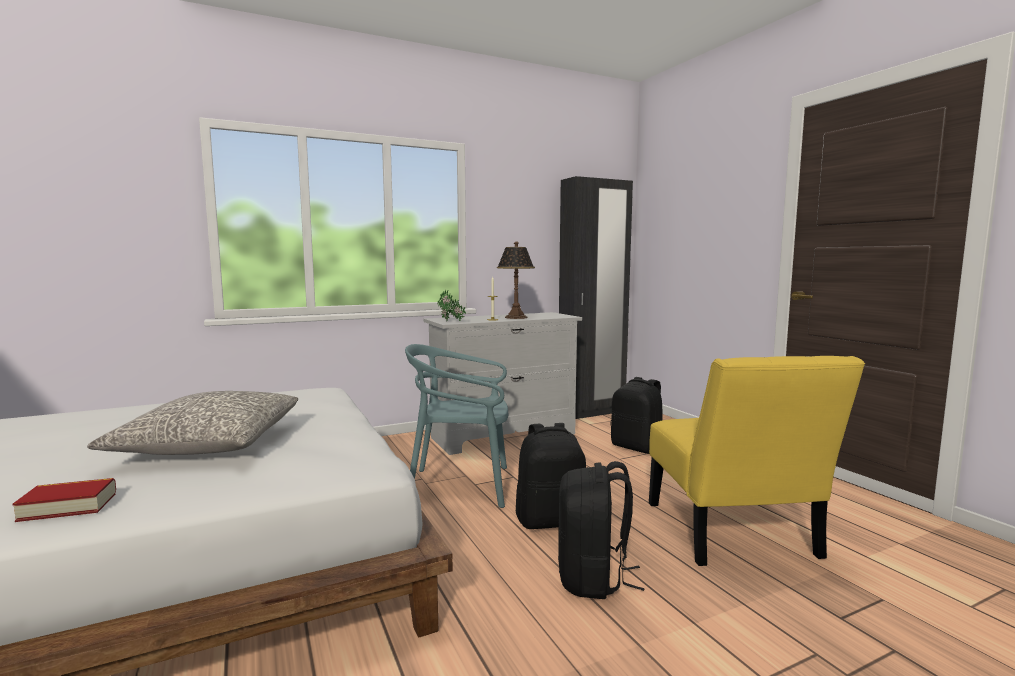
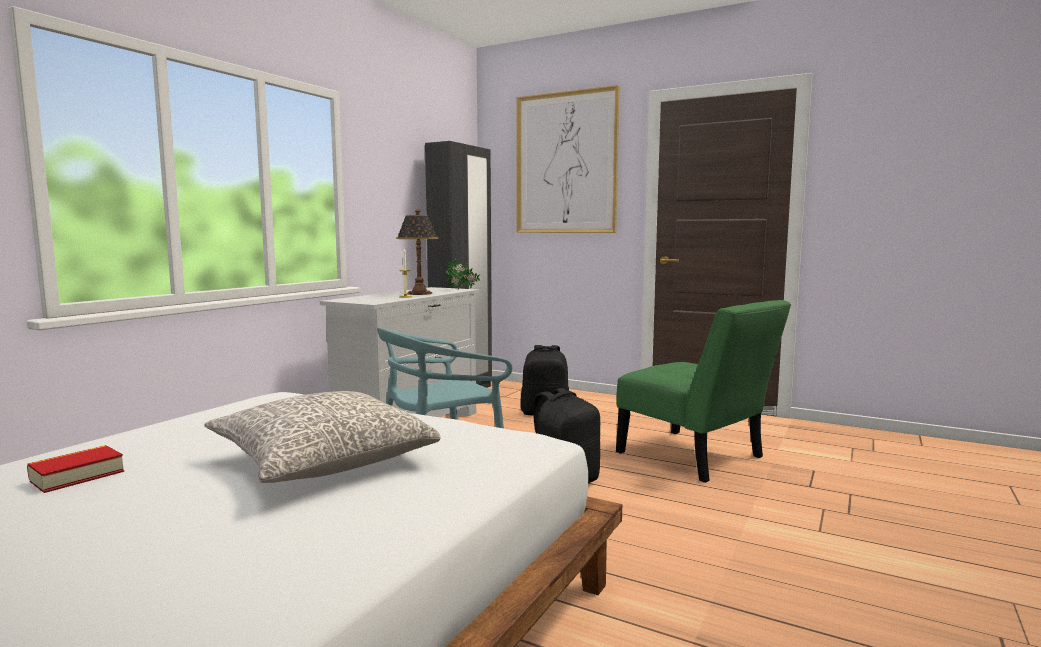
camera: 35 degrees left, 0 degrees up
book [12,478,116,522] -> book moved to [27,445,124,493]
potted plant [437,290,466,321] -> potted plant moved to [445,259,480,289]
black backpack [558,461,644,599] -> none
yellow chair [649,356,865,566] -> green chair [616,300,791,483]
none -> picture [516,85,619,233]

